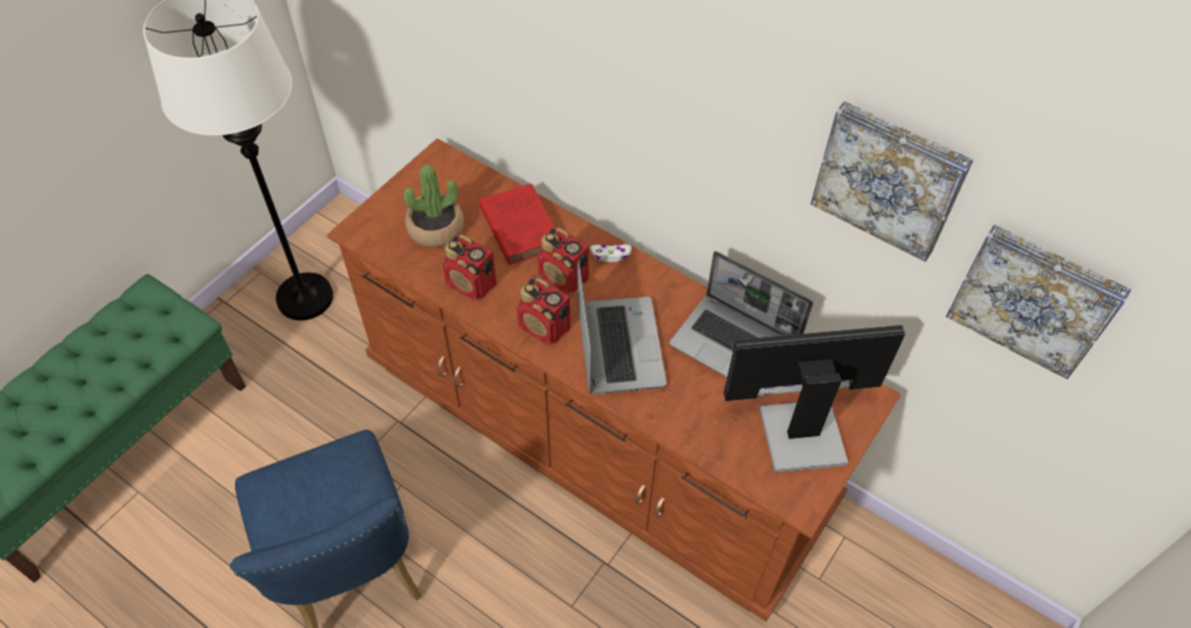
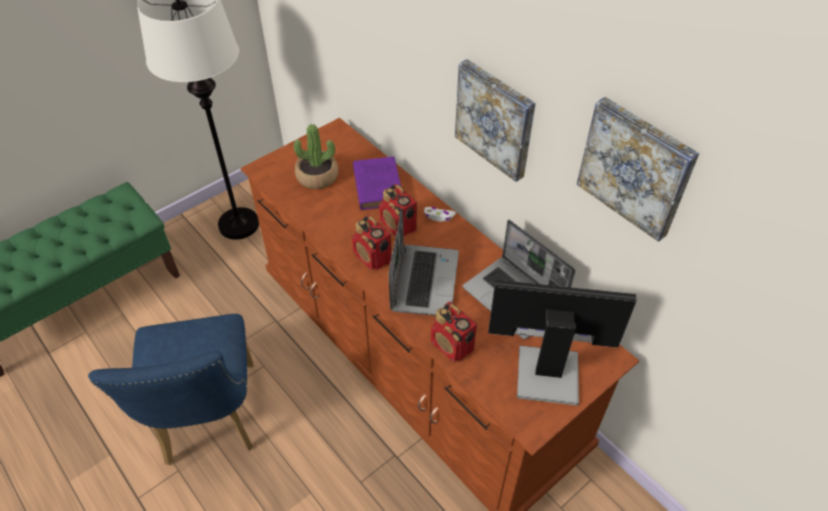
camera: 15 degrees right, 5 degrees down
radio [443,233,496,300] -> radio moved to [431,302,477,362]
red book [479,184,554,265] -> purple book [353,157,401,210]
picture [946,224,1131,379] -> picture moved to [455,59,536,182]

